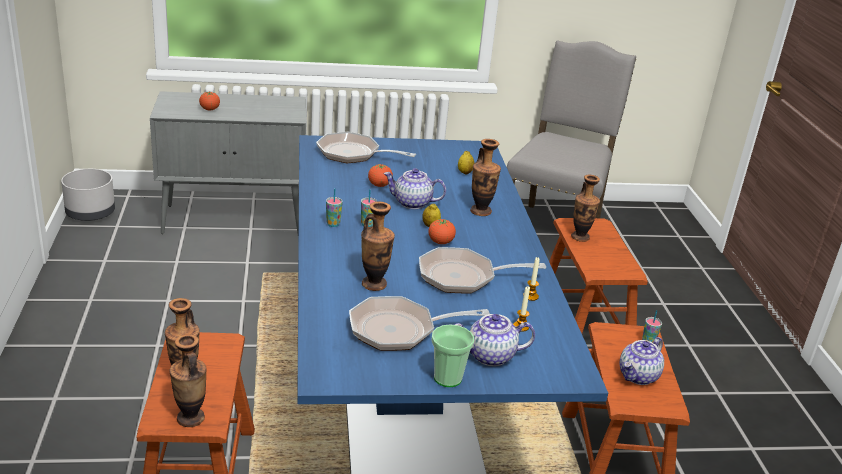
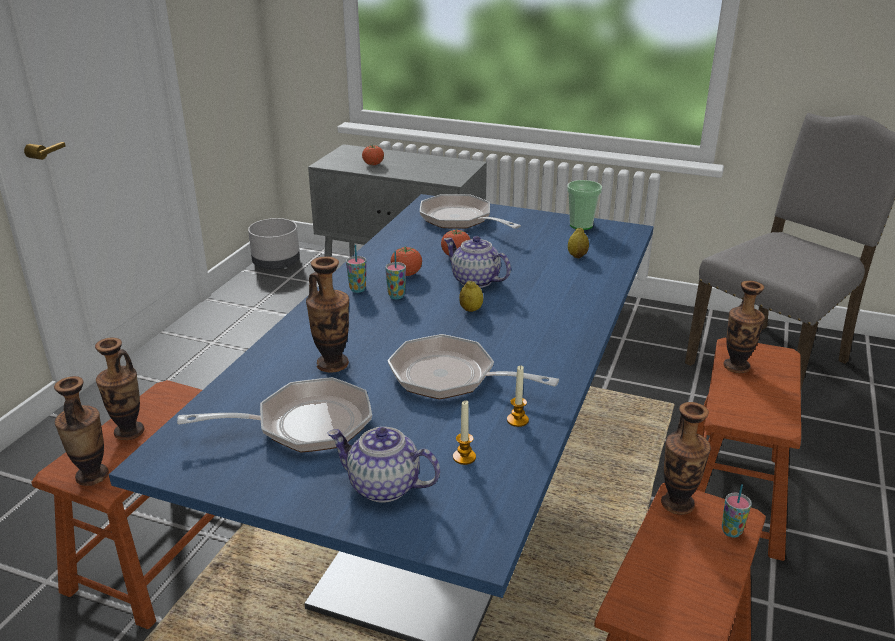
camera: 30 degrees right, 0 degrees up
frying pan [349,296,490,351] -> frying pan turned 150 degrees clockwise [177,377,372,453]
tomato [428,219,456,244] -> tomato moved to [391,247,422,276]
cup [431,324,474,387] -> cup moved to [567,180,602,230]
vase [470,139,501,216] -> vase moved to [661,402,711,515]
teapot [620,337,664,385] -> none

